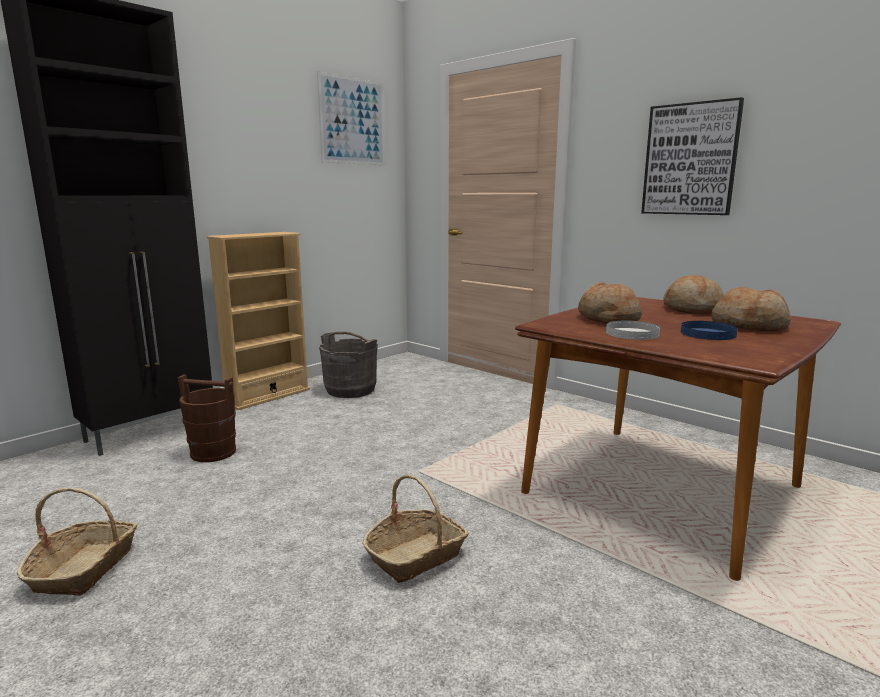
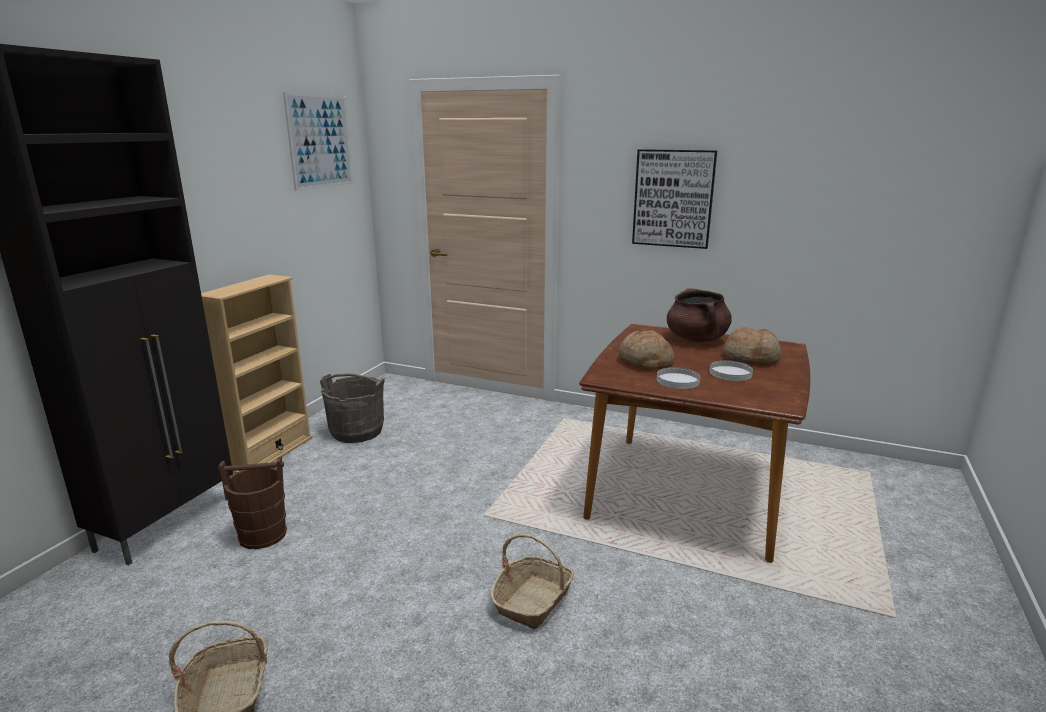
camera: 20 degrees left, 5 degrees up
bread [663,275,724,314] -> brown cooking pot [667,288,732,343]
blue plate [681,321,738,340] -> white plate [709,360,753,381]

